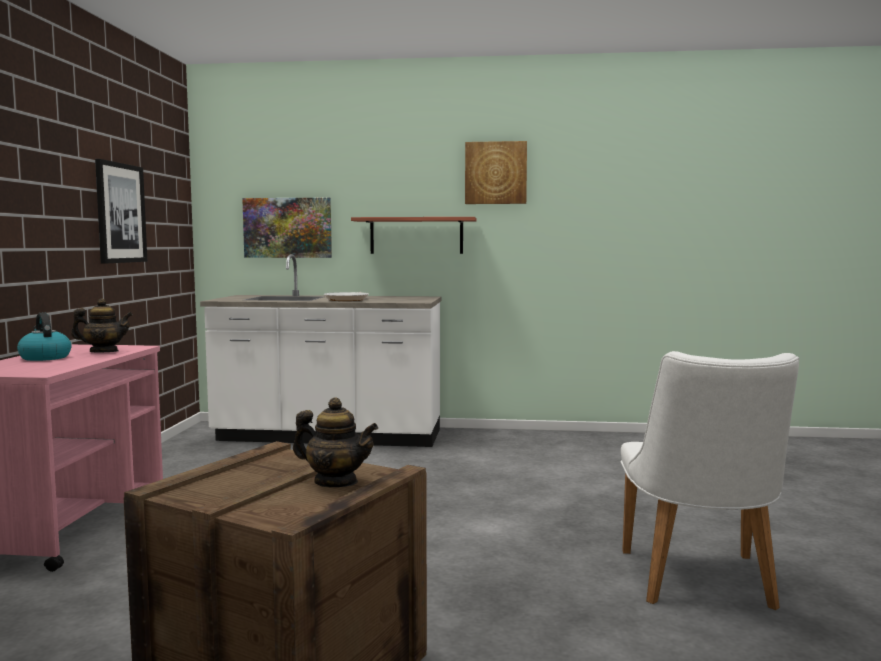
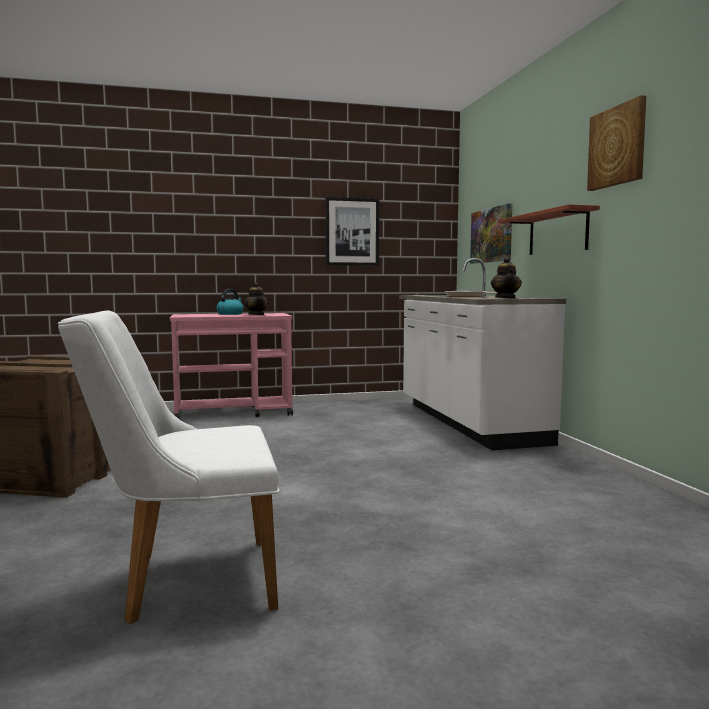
camera: 70 degrees right, 0 degrees up
teapot [293,397,378,487] -> teapot moved to [491,257,522,299]

